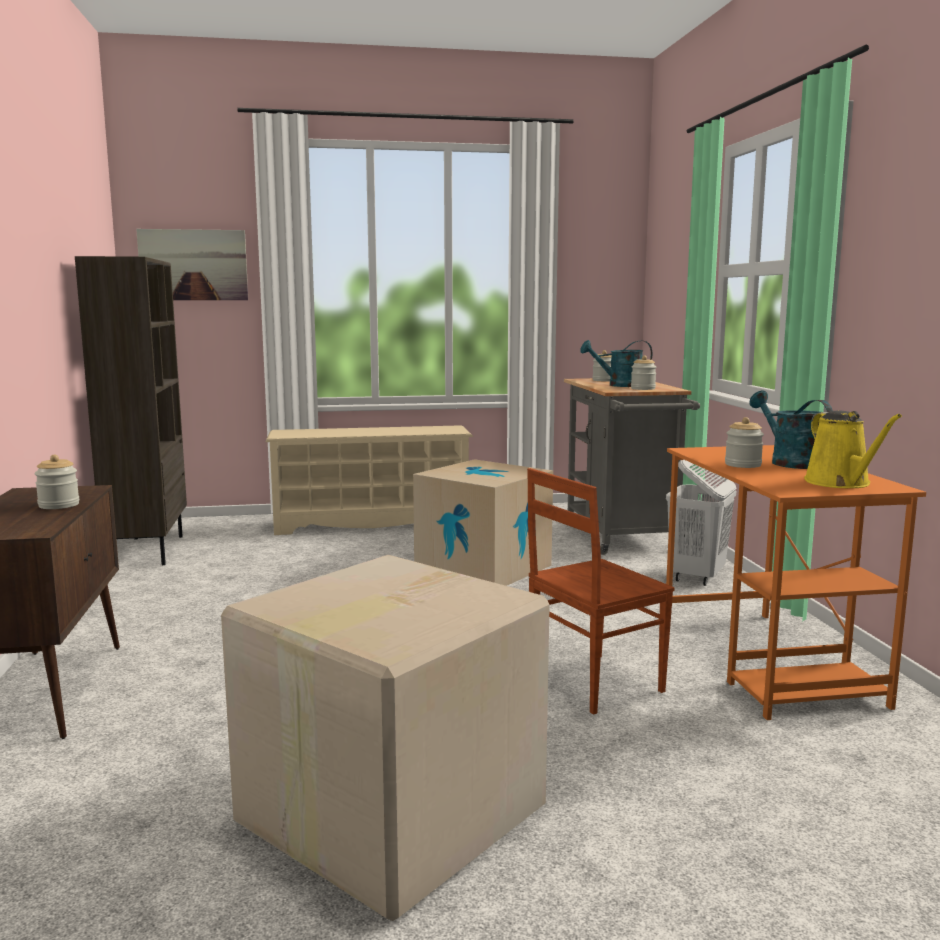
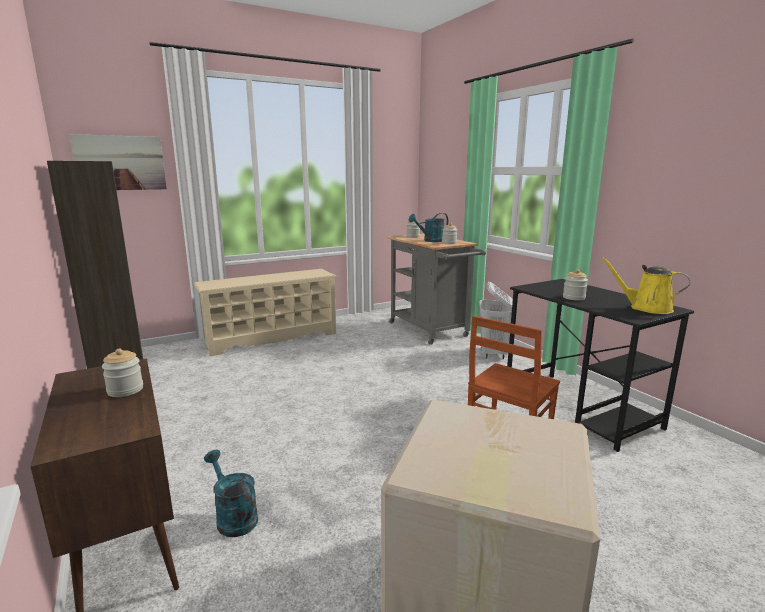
camera: 20 degrees left, 5 degrees up
cardboard box [413,459,553,586] -> none
orange desk [666,445,926,720] -> black desk [507,279,694,452]
turquoise watering can [749,391,833,469] -> turquoise watering can moved to [204,449,258,537]
yellow watering can [804,410,902,488] -> yellow watering can turned 150 degrees clockwise [600,257,690,314]

